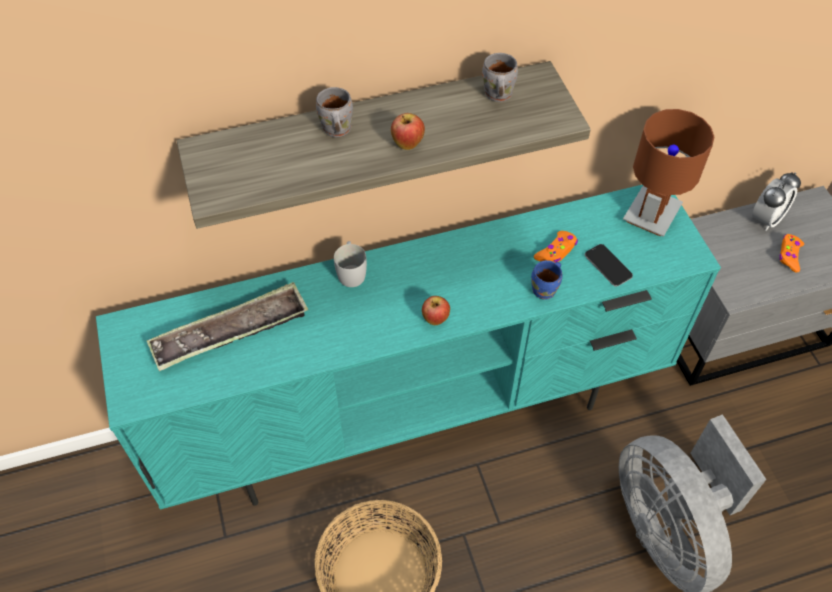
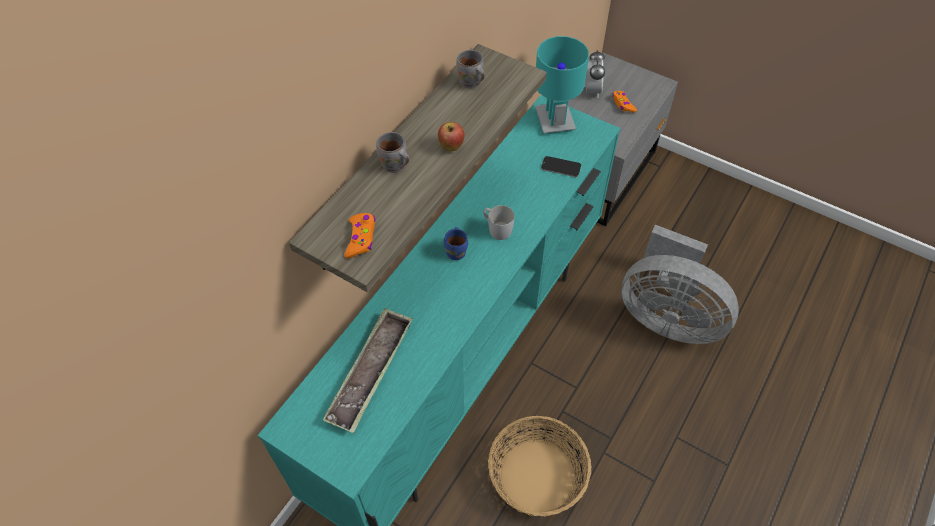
camera: 40 degrees left, 0 degrees up
white mug [334,241,367,287] -> white mug moved to [483,205,514,240]
apple [422,296,450,325] -> none
blue mug [531,260,562,300] -> blue mug moved to [444,227,468,260]
orange game controller [534,231,578,263] -> orange game controller moved to [344,213,376,258]
brown table lamp [623,109,714,237] -> turquoise table lamp [535,36,589,134]

